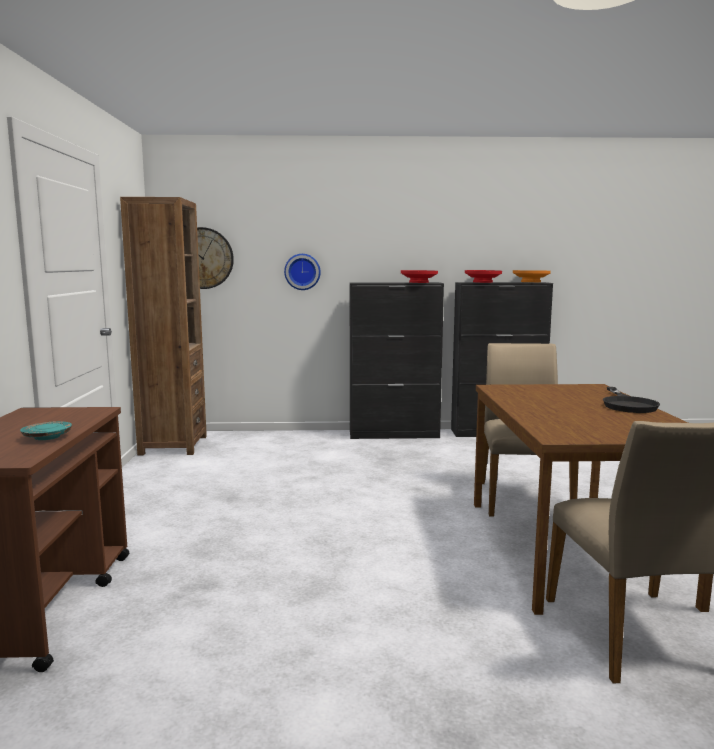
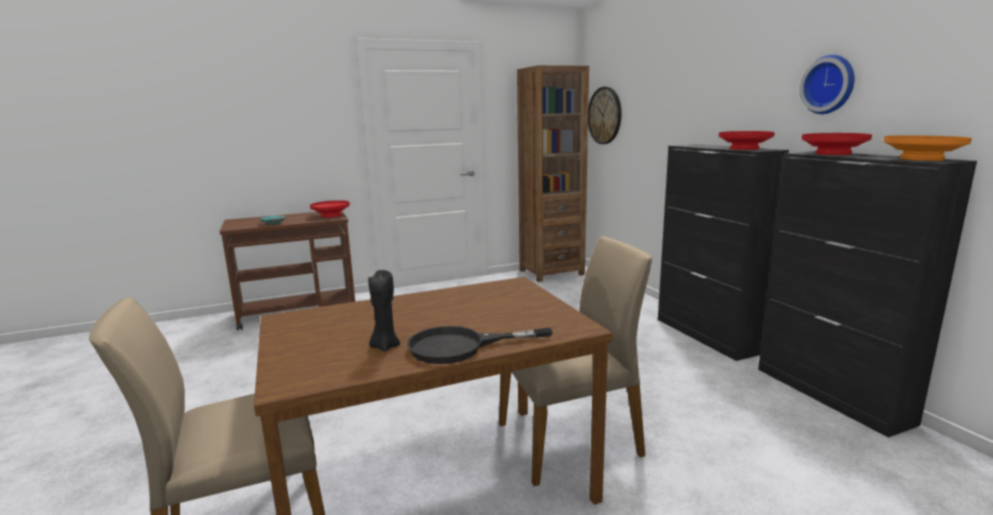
camera: 70 degrees right, 5 degrees up
wall clock [284,254,321,290] -> wall clock moved to [799,55,854,114]
none -> red bowl [310,200,350,218]
none -> black candle [368,270,400,352]

